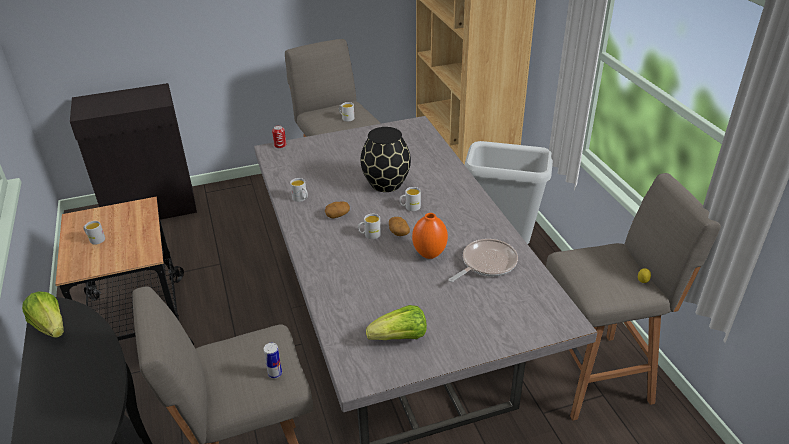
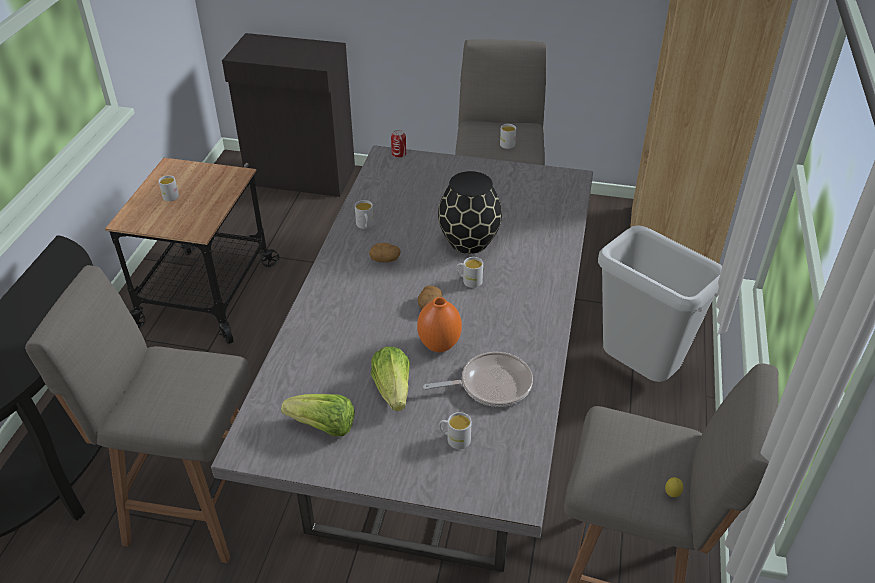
camera: 30 degrees right, 5 degrees up
lettuce [22,292,64,338] -> lettuce moved to [371,347,410,411]
can [263,343,282,379] -> none
white mug [358,214,381,239] -> white mug moved to [439,412,472,449]

